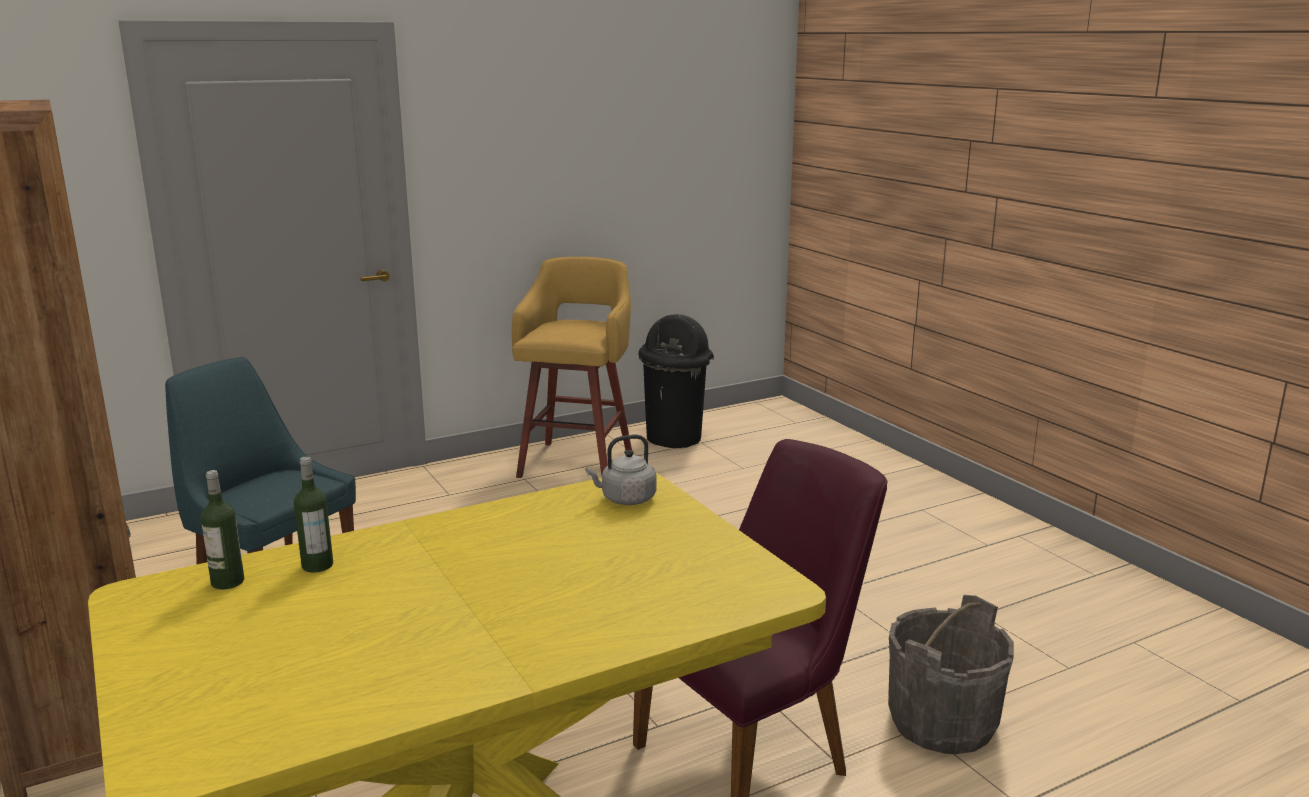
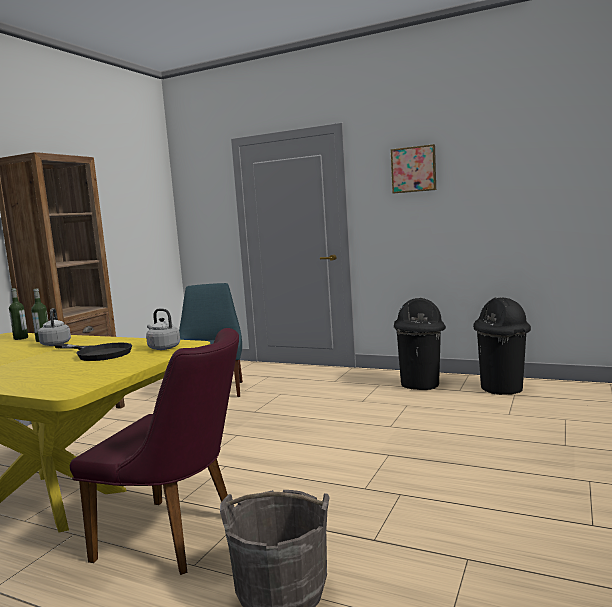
camera: 55 degrees right, 10 degrees down
yellow stool [512,257,632,478] -> black trash can [394,298,446,390]
none -> grey kettle [38,308,71,346]
none -> black frying pan [54,343,132,361]
none -> picture [391,144,436,193]

